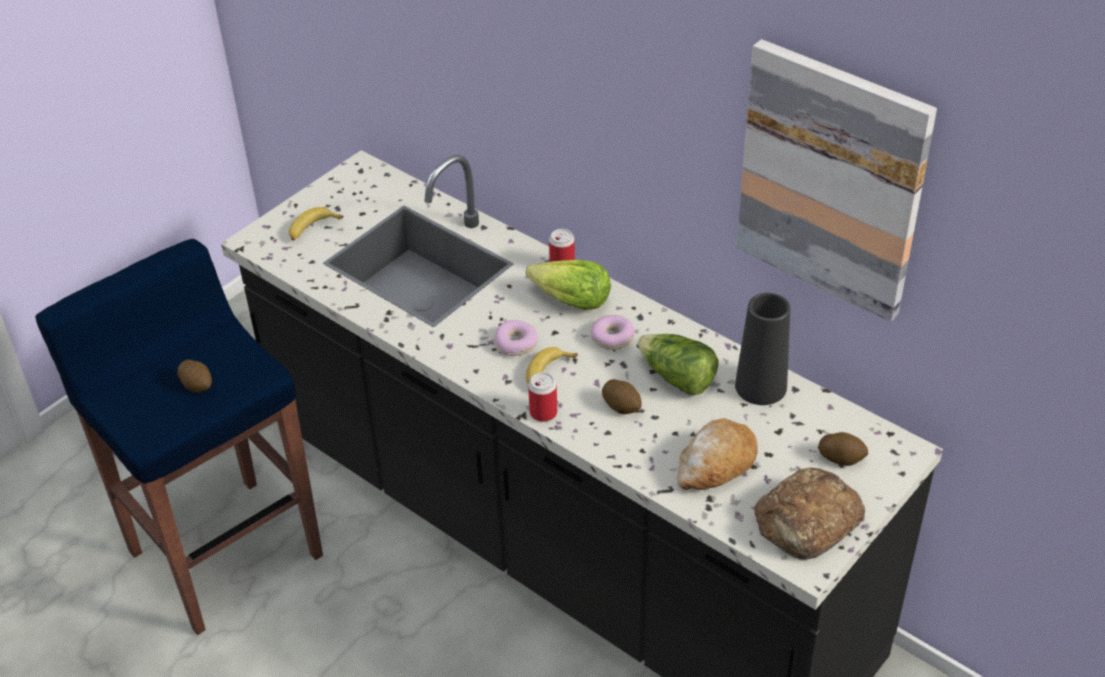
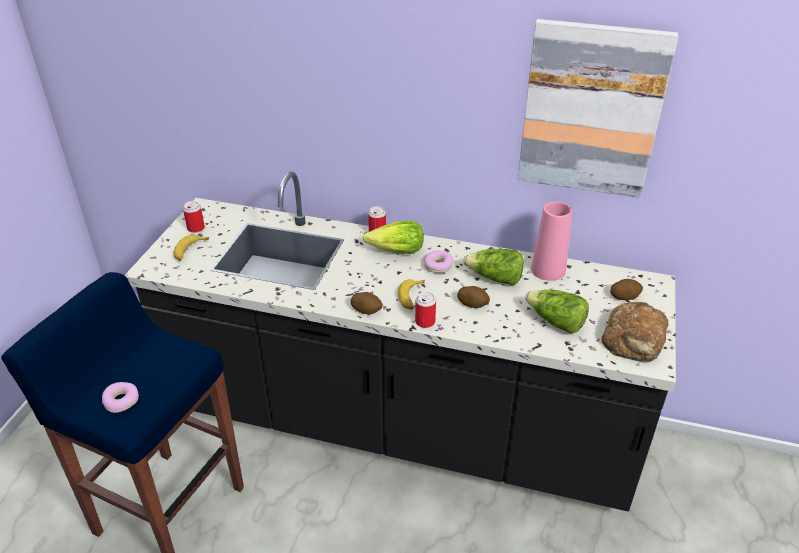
camera: 25 degrees left, 5 degrees down
potato [177,359,212,392] -> potato moved to [351,292,383,315]
donut [494,320,537,356] -> donut moved to [102,382,139,413]
bread [677,418,758,490] -> lettuce [525,290,589,333]
black vase [735,293,790,405] -> pink vase [531,202,572,281]
none -> can [183,201,205,233]

